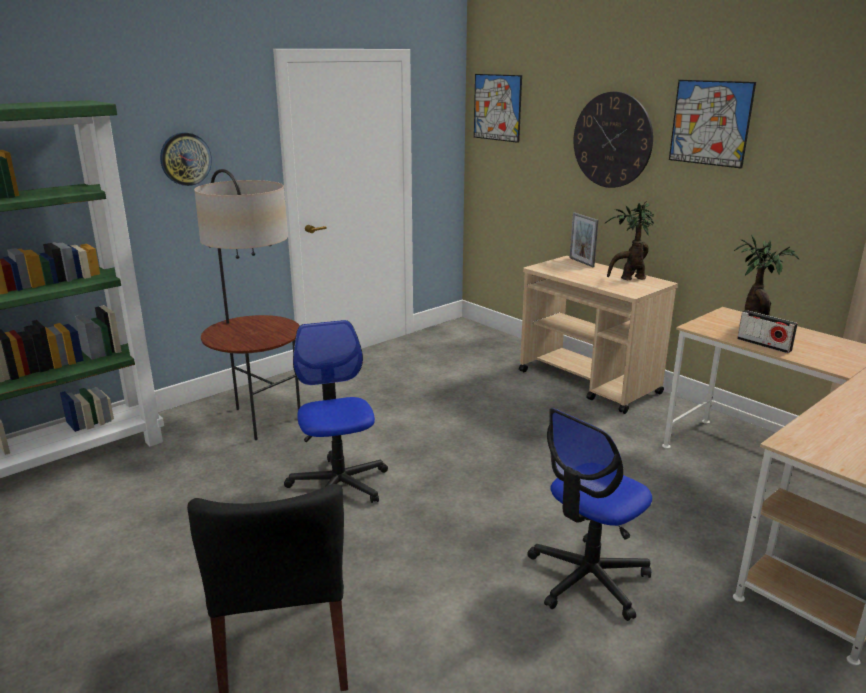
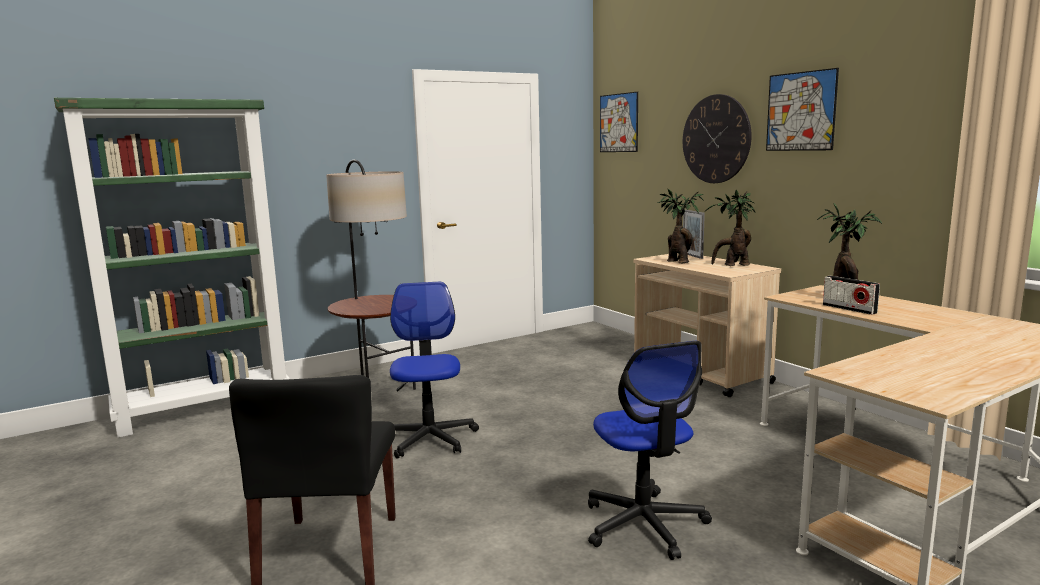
camera: 10 degrees right, 10 degrees down
wall clock [160,132,212,186] -> none
office chair [528,408,652,621] -> office chair turned 75 degrees counterclockwise [588,341,712,560]
none -> potted plant [658,189,704,263]

